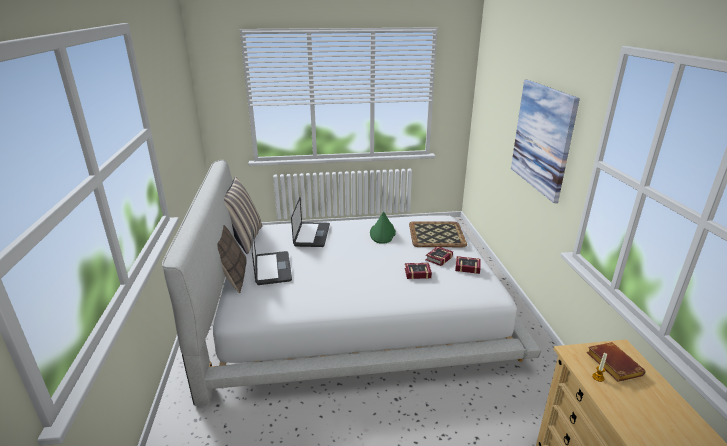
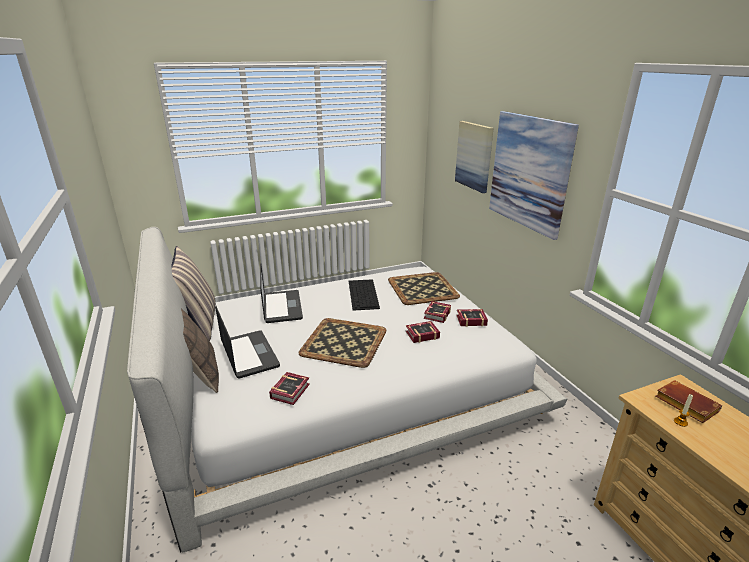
camera: 15 degrees left, 0 degrees up
green hat [370,211,396,244] -> keyboard [349,279,380,311]
none -> book [269,372,310,405]
none -> tray [298,318,386,368]
none -> picture [455,121,494,193]

